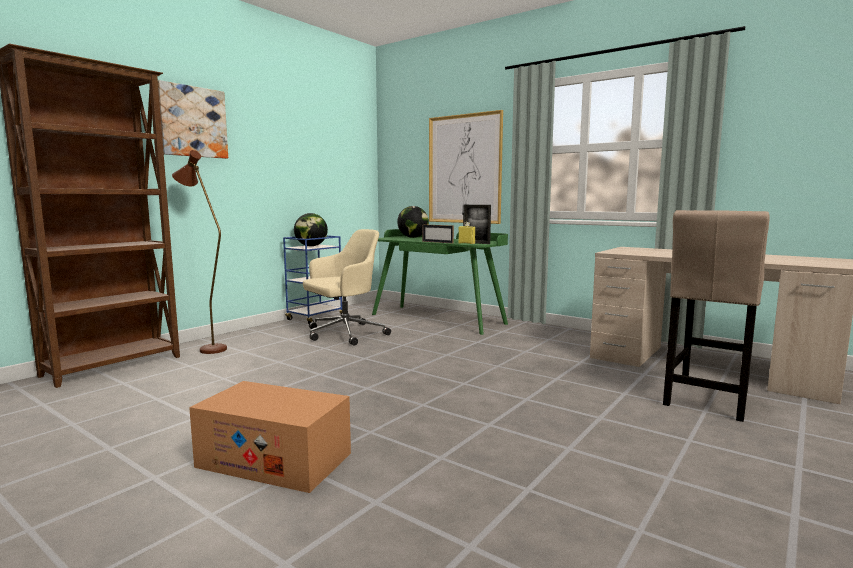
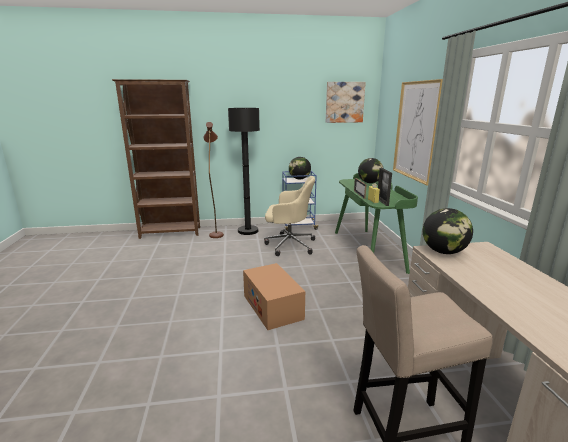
camera: 45 degrees right, 10 degrees up
picture [158,80,228,159] -> picture moved to [326,82,366,123]
cardboard box [189,381,351,493] -> cardboard box moved to [243,263,305,330]
none -> black floor lamp [228,108,260,235]
none -> globe [423,208,473,254]

